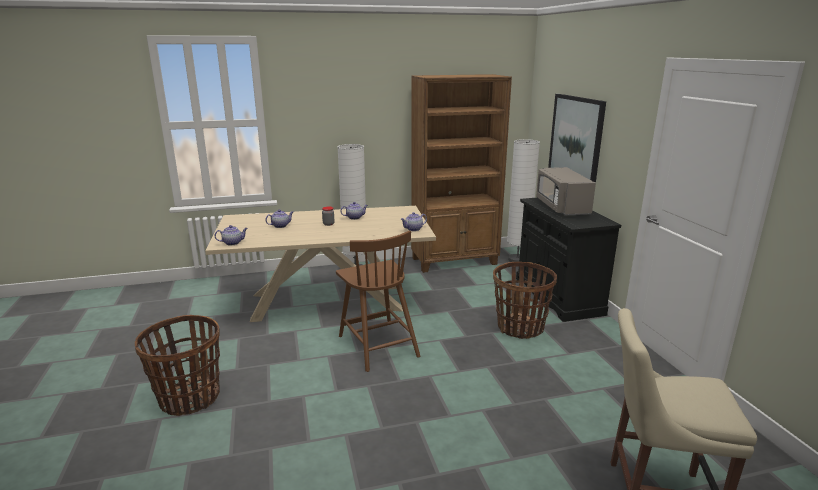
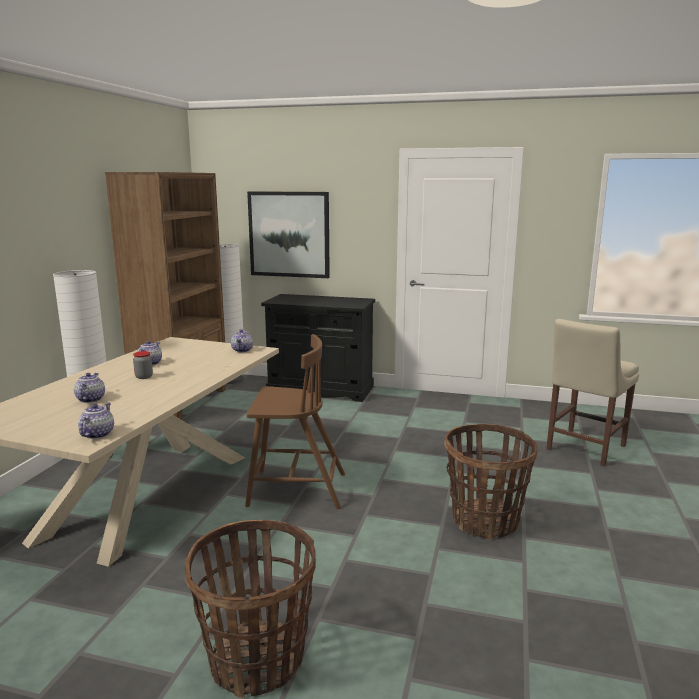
camera: 60 degrees left, 5 degrees down
basket [493,262,557,339] -> basket moved to [444,424,538,540]
grey microwave [536,167,596,216] -> none

